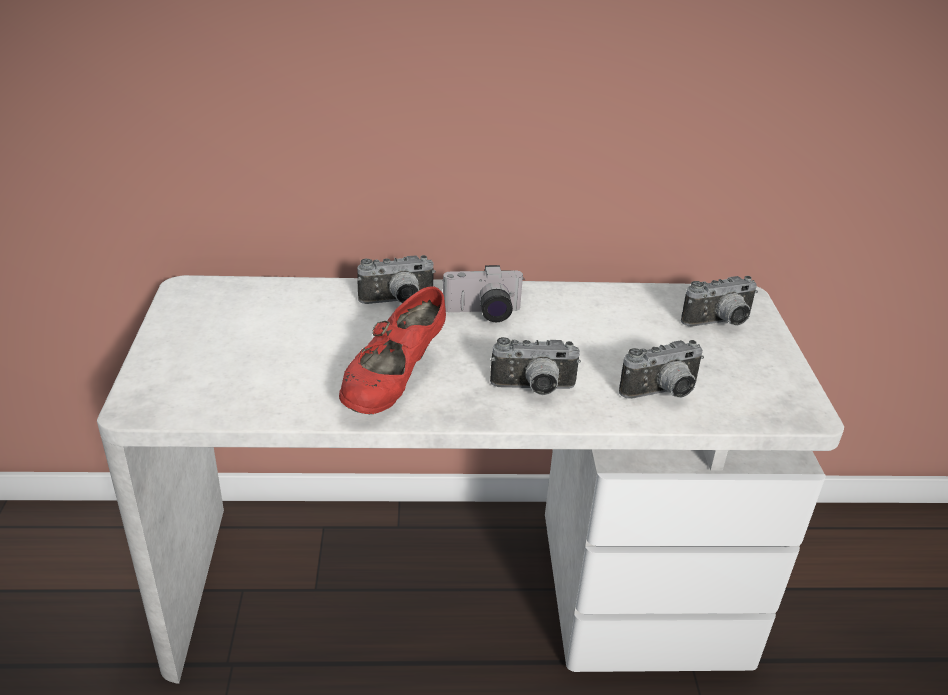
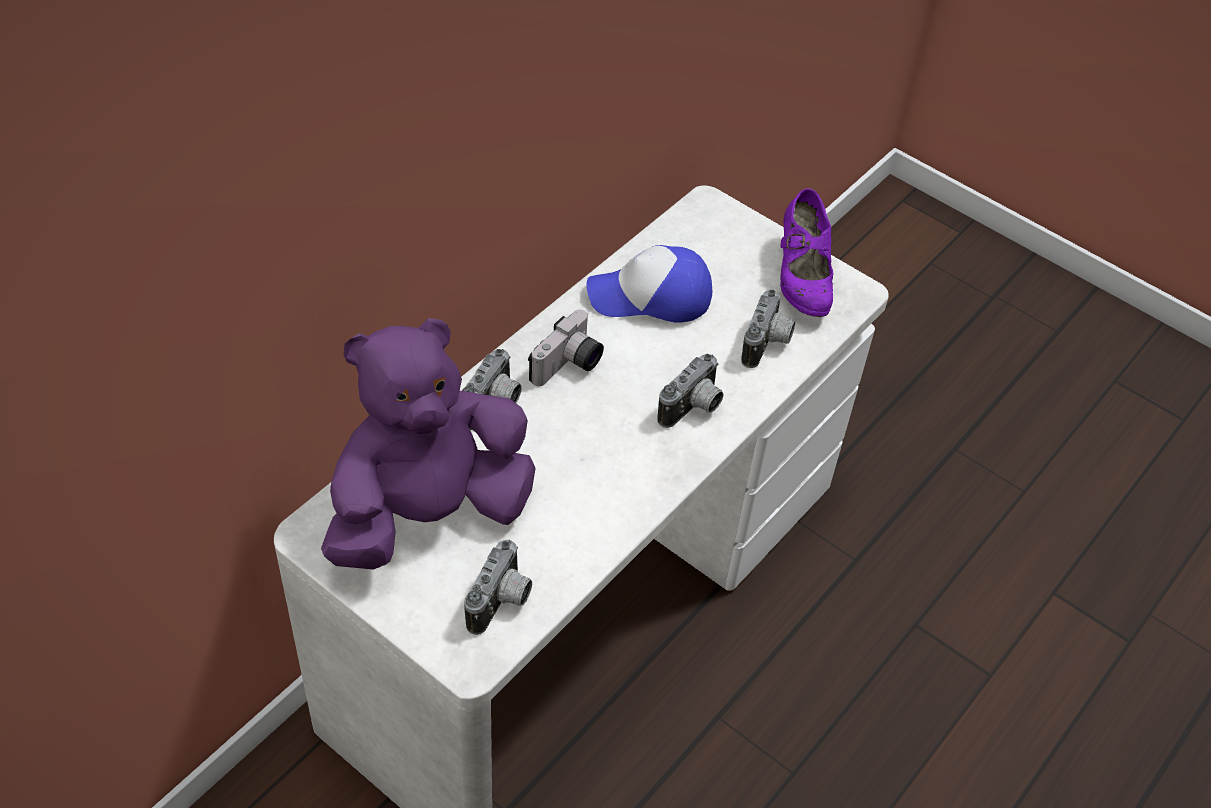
camera: 50 degrees left, 15 degrees up
red shoe [339,286,446,414] -> none
camera [681,276,758,327] -> camera moved to [464,540,532,635]
none -> purple plush toy [321,318,536,570]
none -> cap [586,245,712,323]
none -> purple shoe [780,189,834,317]

